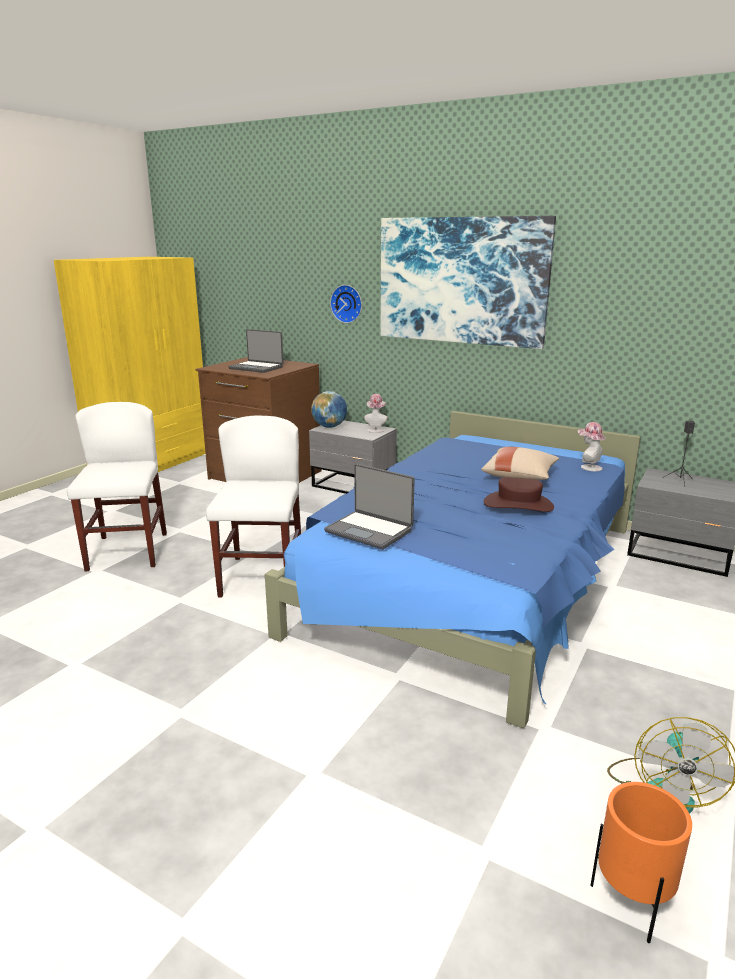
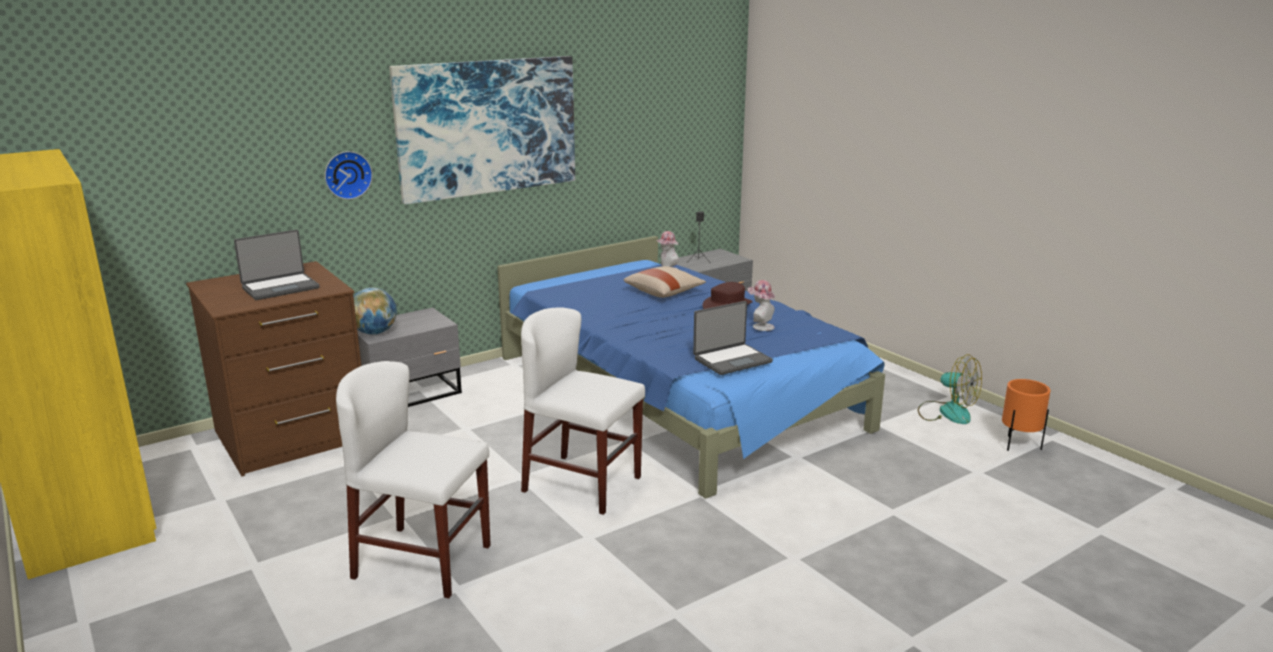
camera: 65 degrees left, 0 degrees up
hat [364,394,388,433] -> hat moved to [748,280,776,331]

